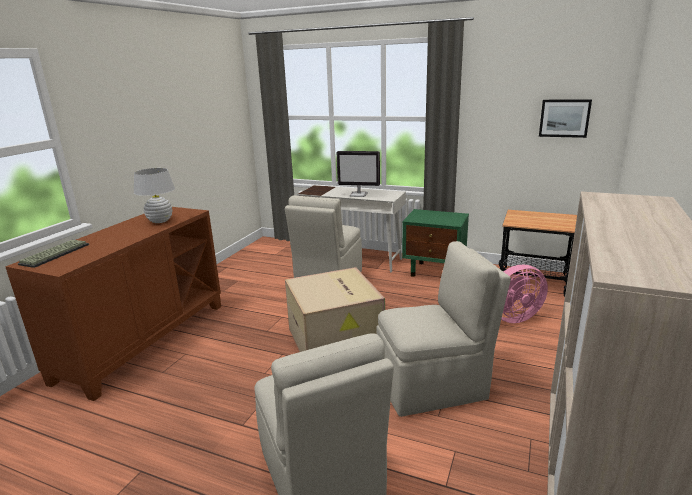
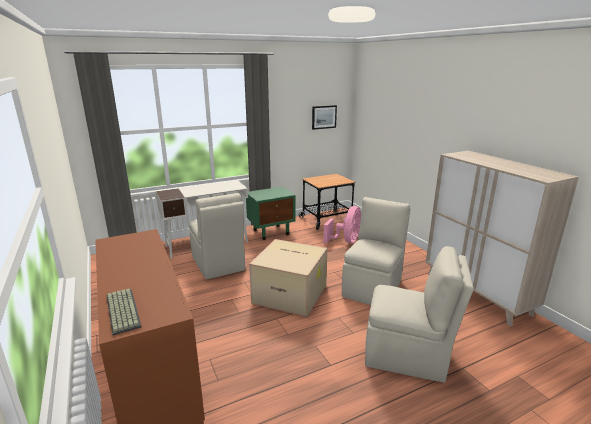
camera: 50 degrees left, 0 degrees up
white table lamp [134,168,175,223] -> none
monitor [337,151,380,197] -> none

